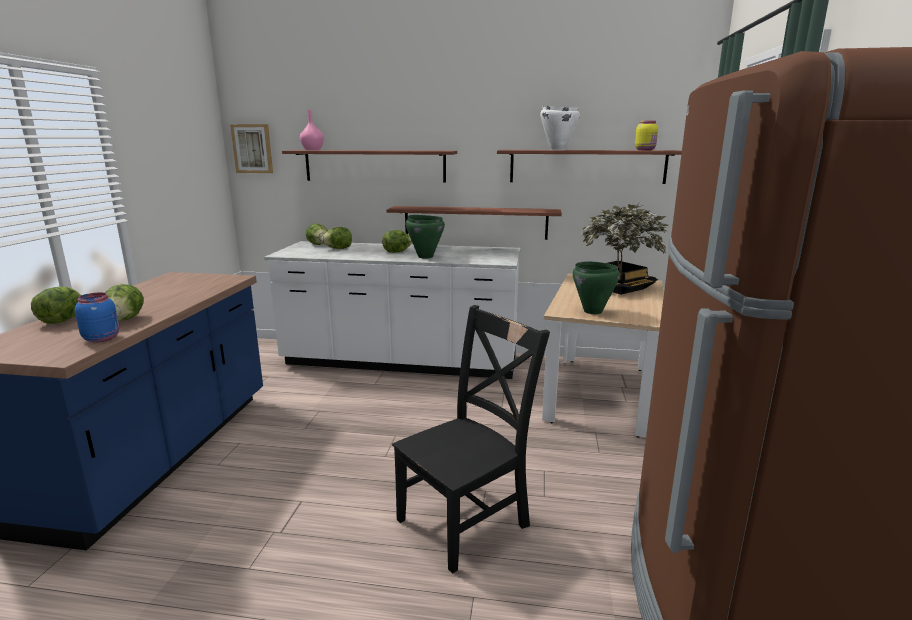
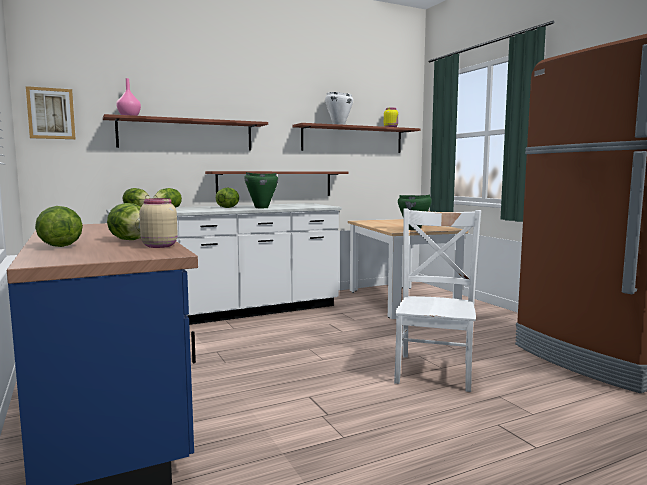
camera: 35 degrees left, 10 degrees down
blue jar [75,293,119,342] -> beige jar [139,198,178,248]
black chair [392,305,550,574] -> white chair [394,209,481,392]
potted plant [581,203,669,295] -> none

